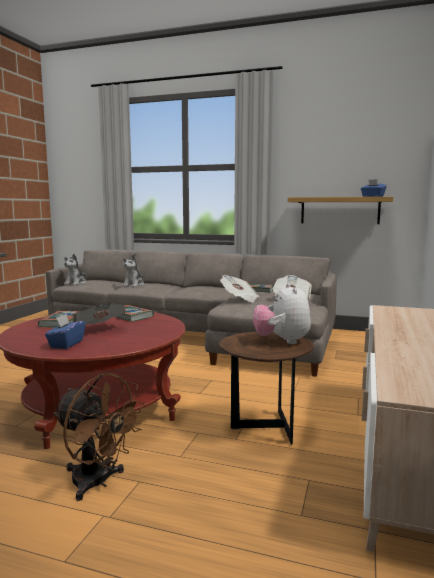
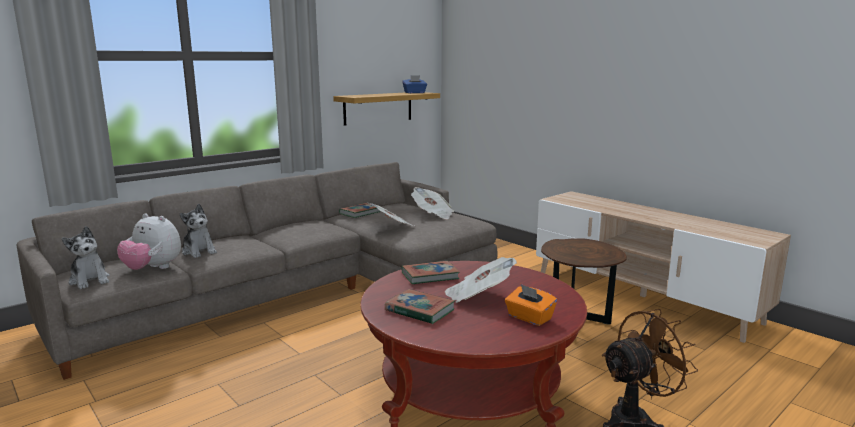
camera: 60 degrees left, 5 degrees up
blue tissue box [45,314,85,349] -> orange tissue box [505,284,557,326]
plush toy [253,283,311,344] -> plush toy moved to [117,213,181,270]

